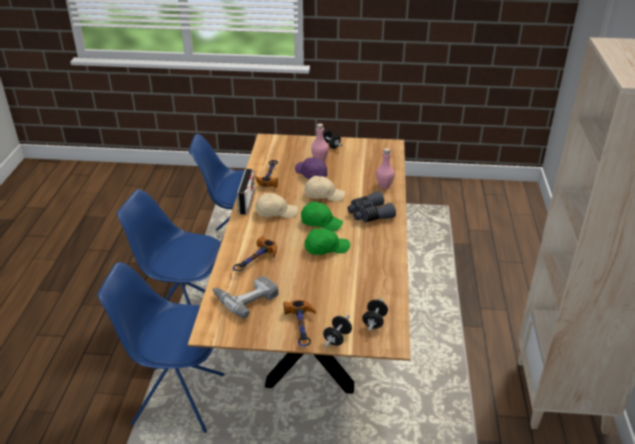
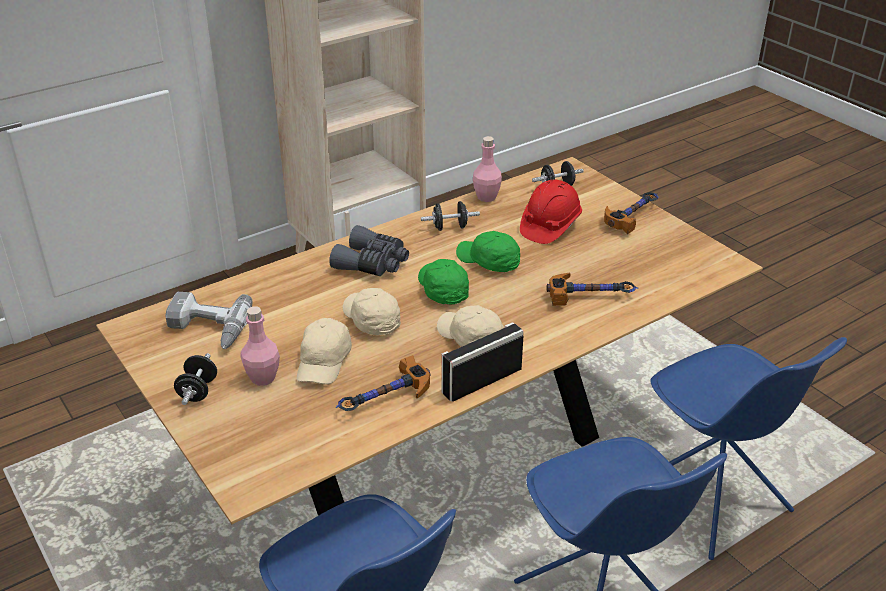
camera: 130 degrees left, 0 degrees up
power drill [213,276,279,318] -> power drill moved to [165,292,252,349]
purple cap [295,157,328,179] -> beige cap [297,318,352,385]
black dumbbell [323,315,352,347] -> black dumbbell moved to [421,201,480,231]
pink bottle [376,148,395,189] -> pink bottle moved to [473,136,502,202]
none -> red hard hat [520,180,582,244]

